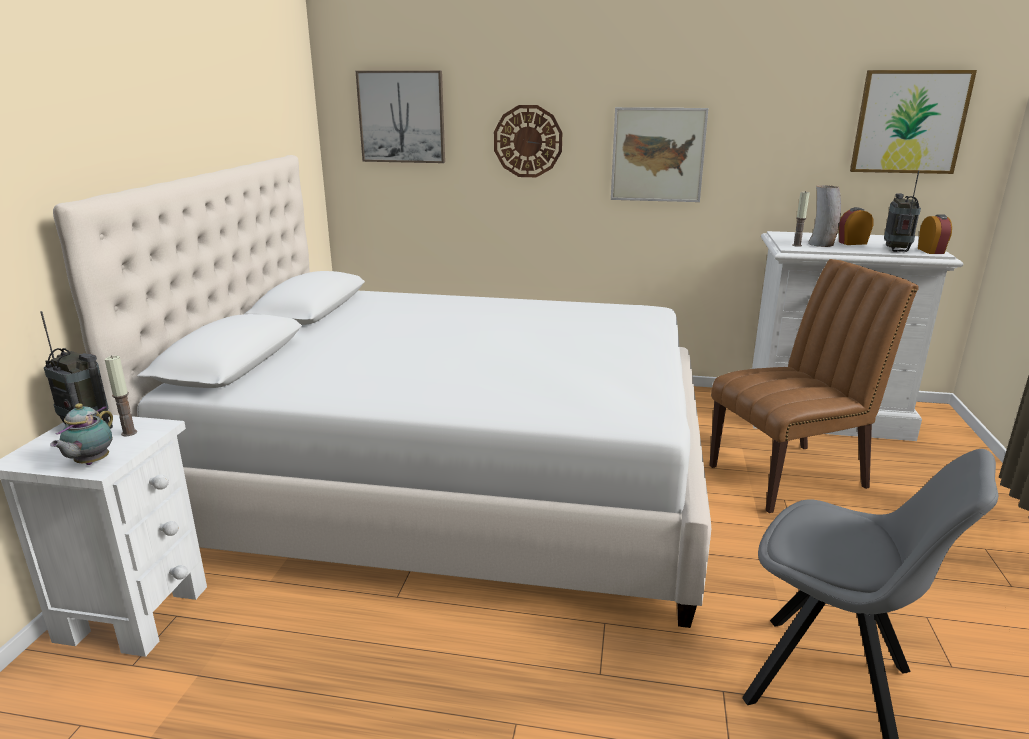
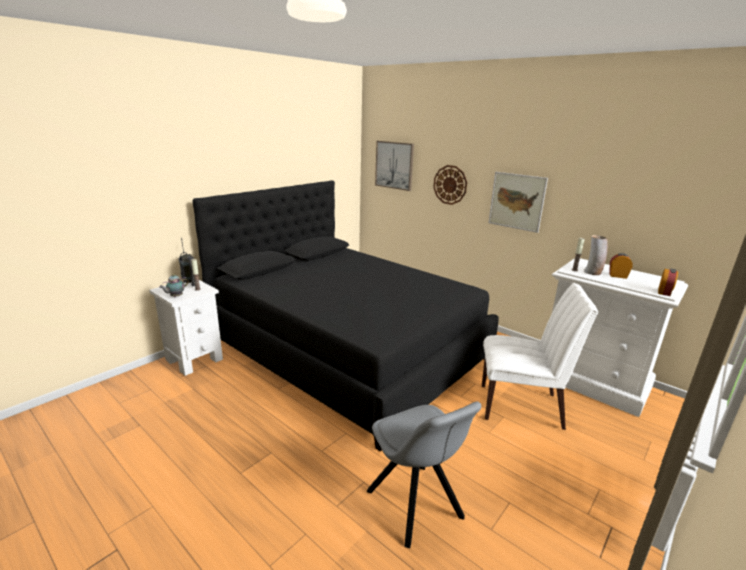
camera: 30 degrees right, 0 degrees up
white bed [53,155,711,628] -> black bed [192,180,499,452]
brown chair [709,259,919,513] -> white chair [482,283,598,430]
picture [850,70,977,174] -> none
radio [884,171,921,252] -> none

